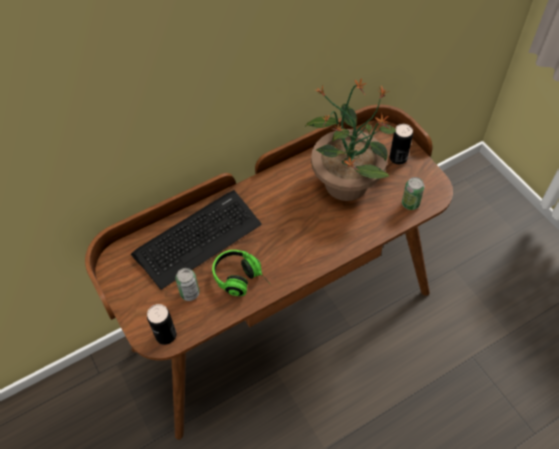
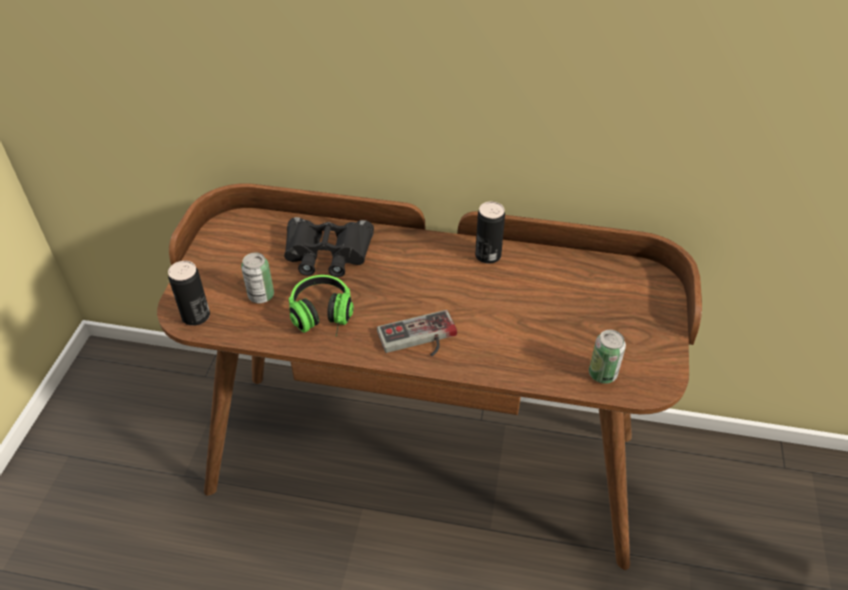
camera: 40 degrees right, 10 degrees down
keyboard [131,190,262,290] -> black binoculars [284,217,374,277]
potted plant [305,78,396,201] -> none
can [390,124,413,165] -> can moved to [475,201,505,264]
none -> game controller [377,310,457,356]

